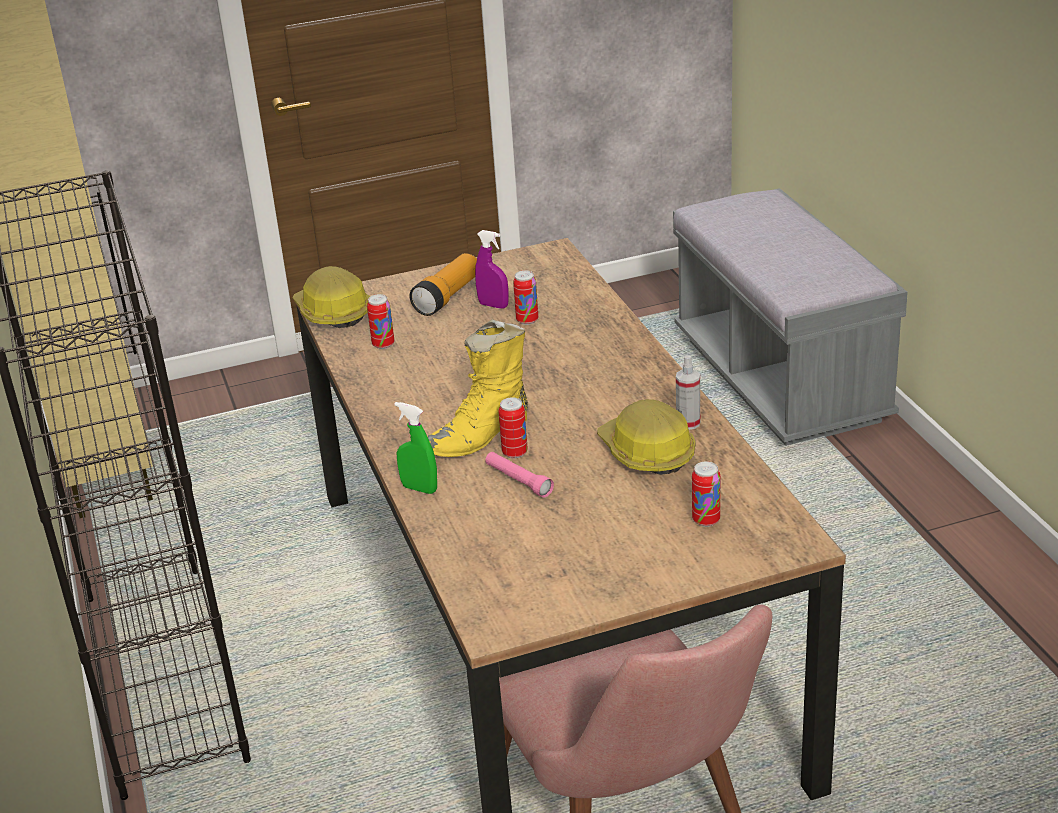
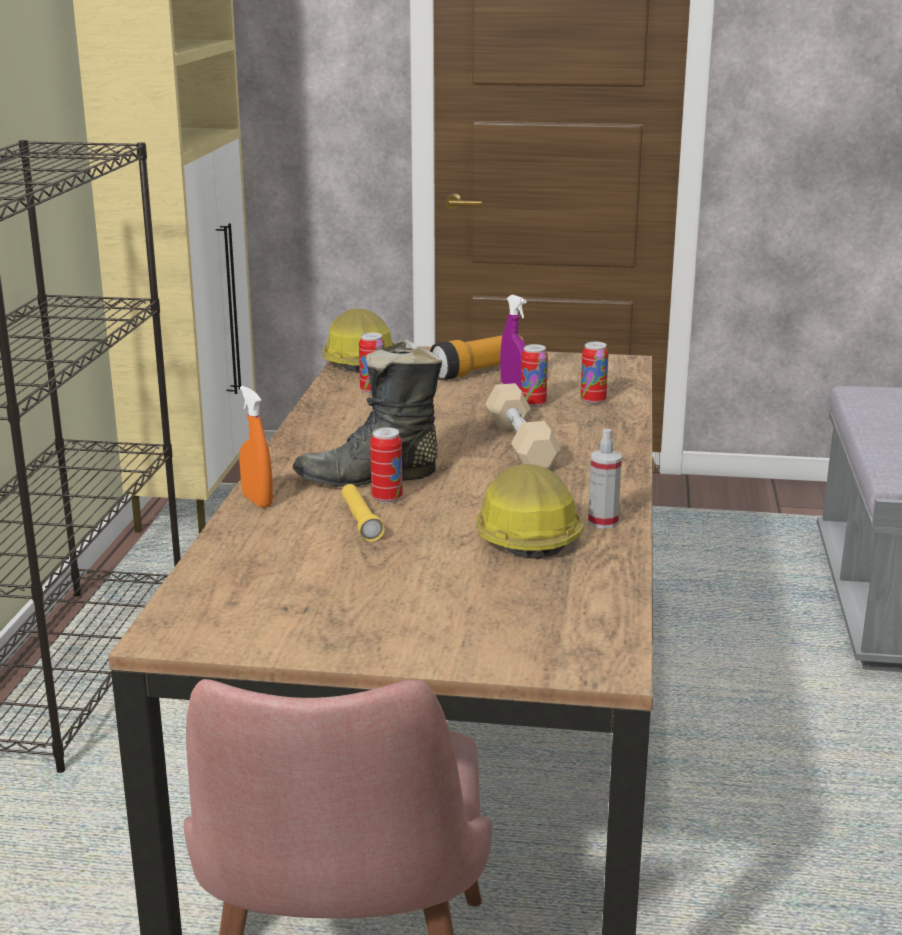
camera: 25 degrees right, 10 degrees down
green spray bottle [394,402,437,494] -> orange spray bottle [239,386,273,508]
yellow boot [428,319,528,457] -> black boot [293,339,442,487]
pink flashlight [485,452,554,498] -> yellow flashlight [341,484,385,542]
can [692,461,720,527] -> can moved to [581,342,609,404]
none -> beige dumbbell [485,383,561,470]

